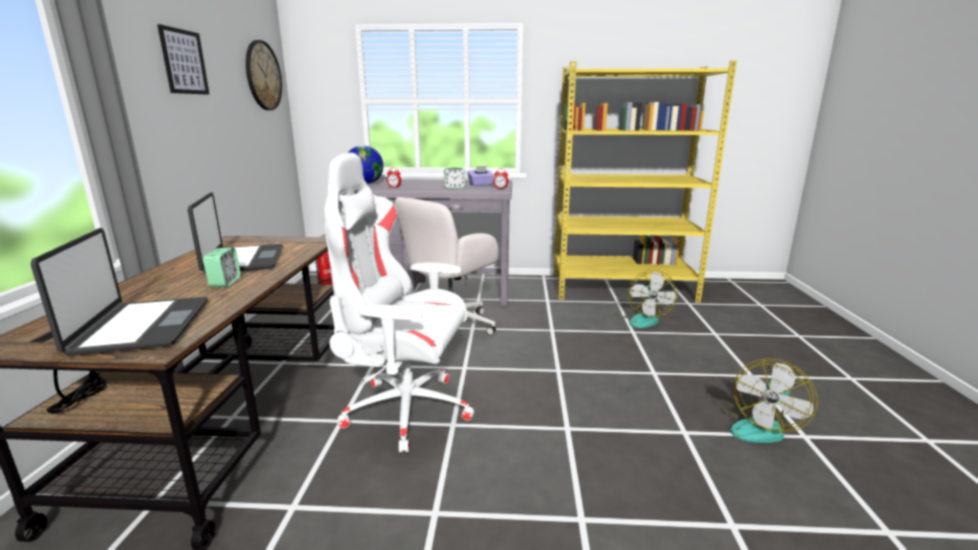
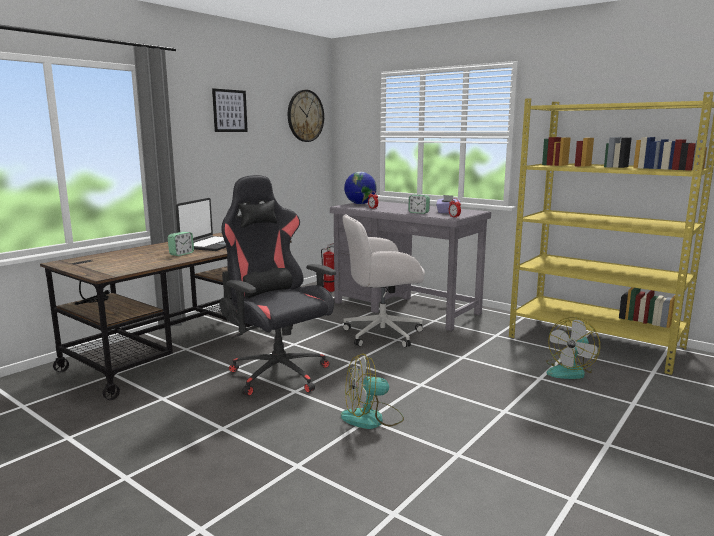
camera: 35 degrees right, 5 degrees down
laptop [31,228,208,356] -> none
white office chair [323,153,474,453] -> black office chair [220,175,336,396]
fan [722,358,817,443] -> fan moved to [341,353,404,429]

